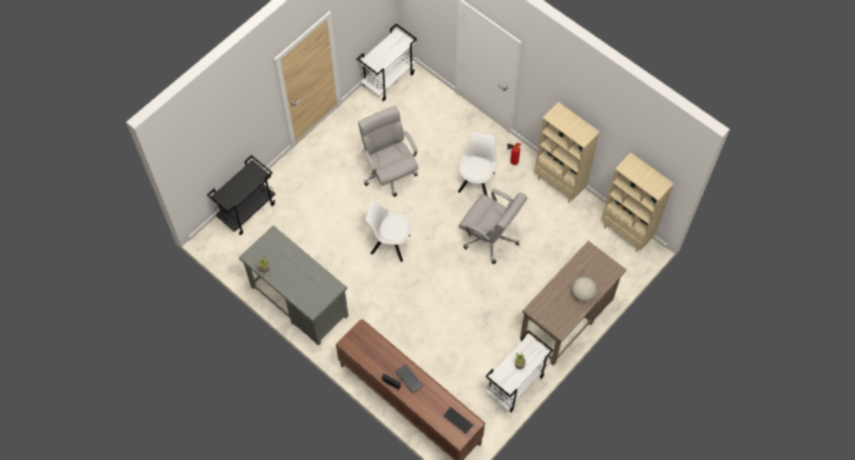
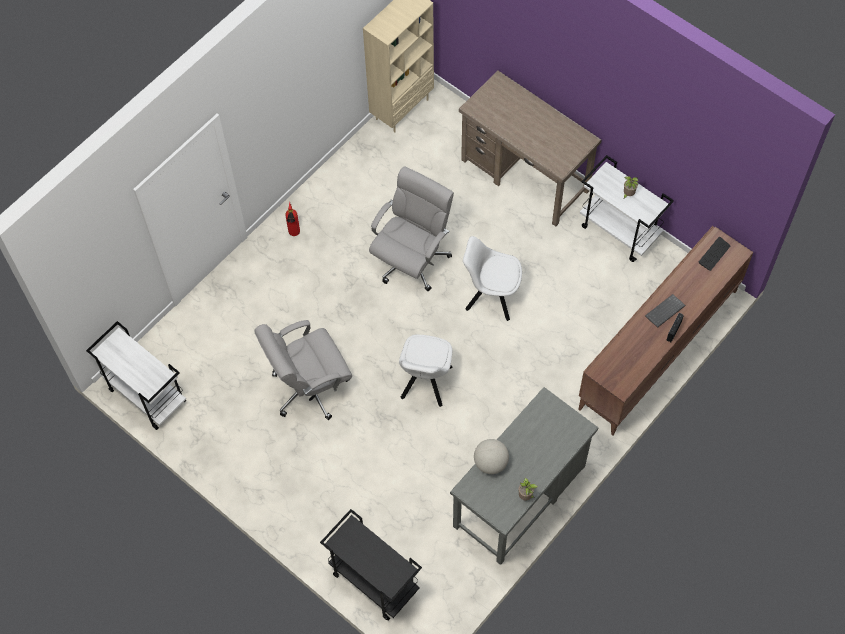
camera: 90 degrees left, 0 degrees up
white chair [458,132,497,196] -> white chair moved to [463,236,522,321]
beige bookcase [534,102,600,203] -> none
globe [572,277,597,302] -> globe moved to [474,439,509,474]

